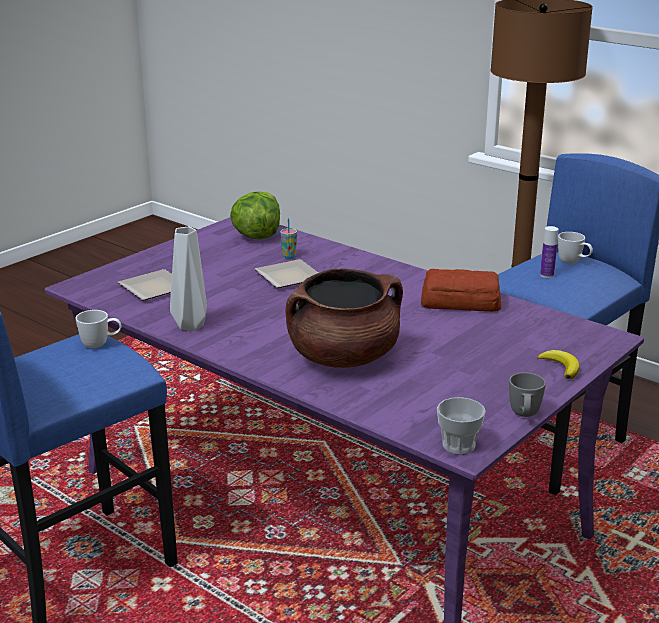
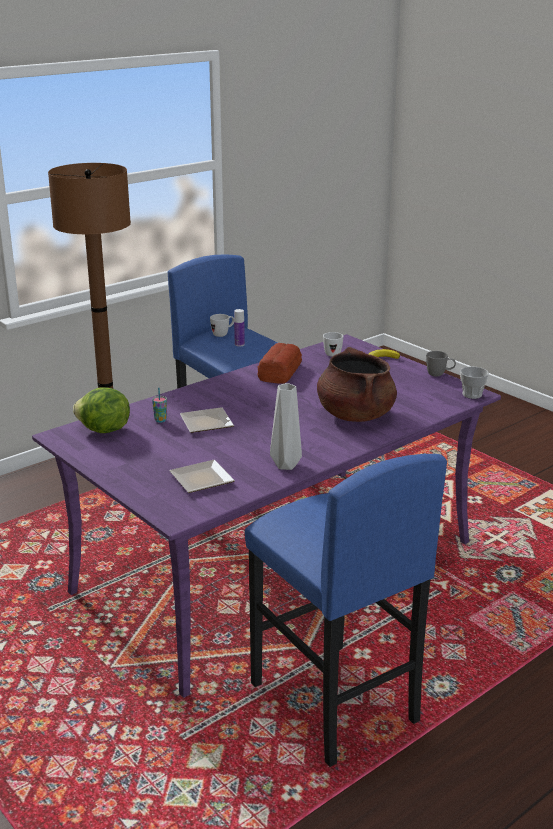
camera: 80 degrees left, 0 degrees up
white mug [76,310,121,348] -> white mug moved to [323,332,343,357]

